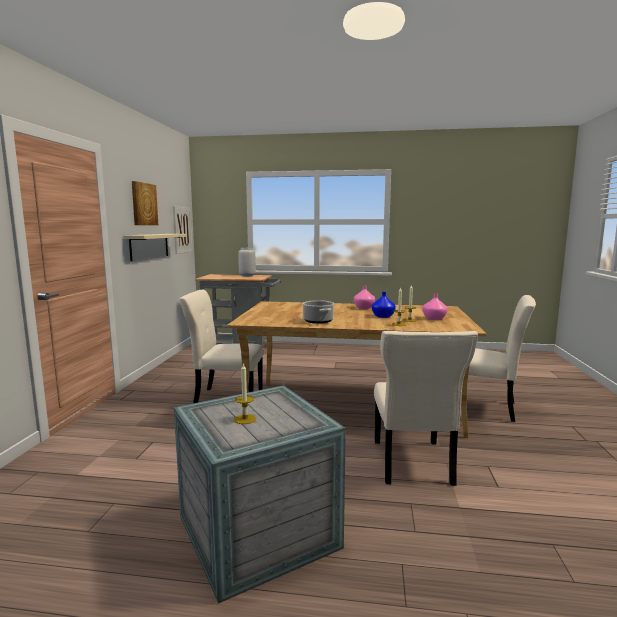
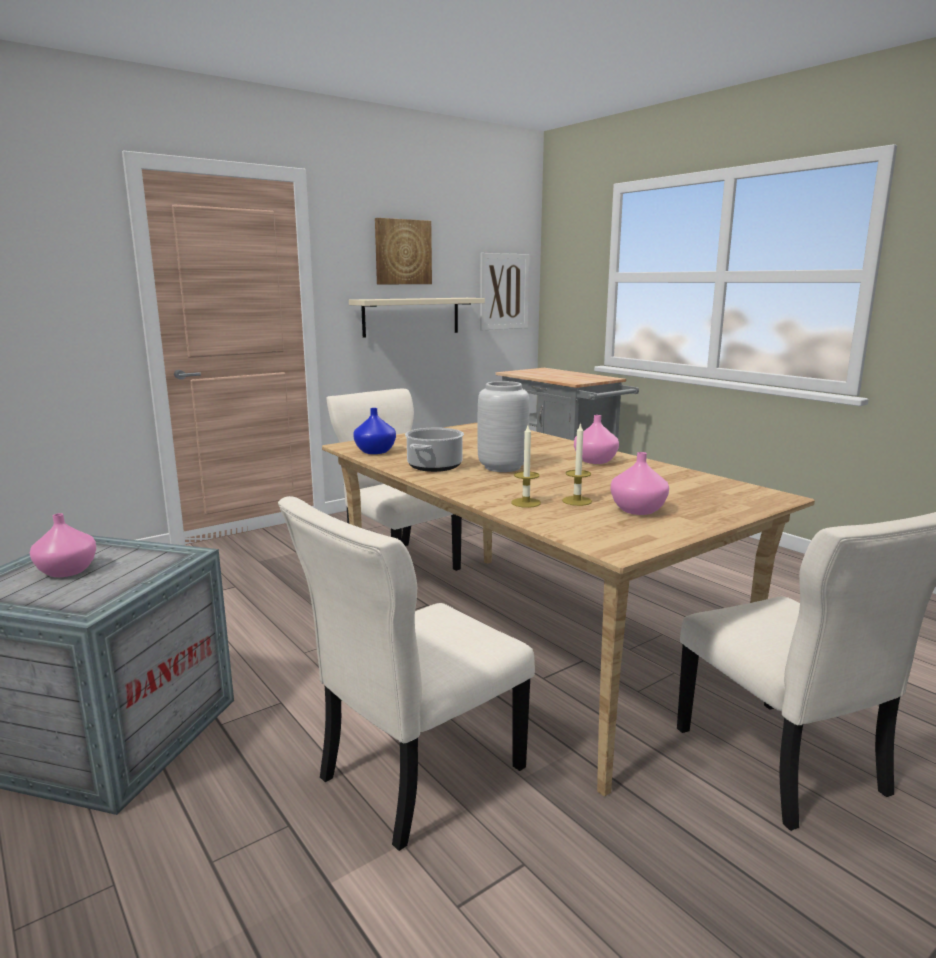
camera: 45 degrees right, 5 degrees up
candle [234,363,256,424] -> pink vase [30,513,96,577]
grey vase [238,248,256,277] -> grey vase moved to [477,381,529,472]
blue vase [372,292,396,318] -> blue vase moved to [353,408,396,454]

